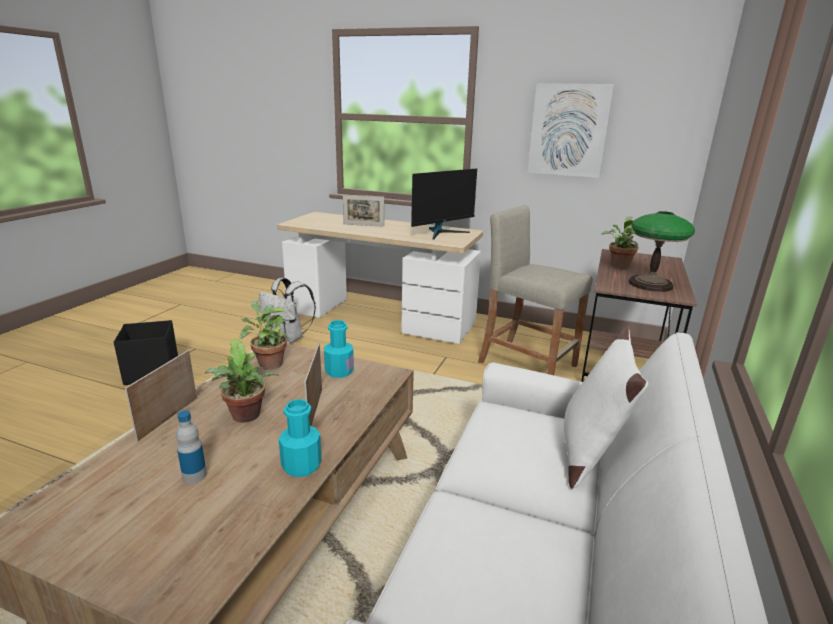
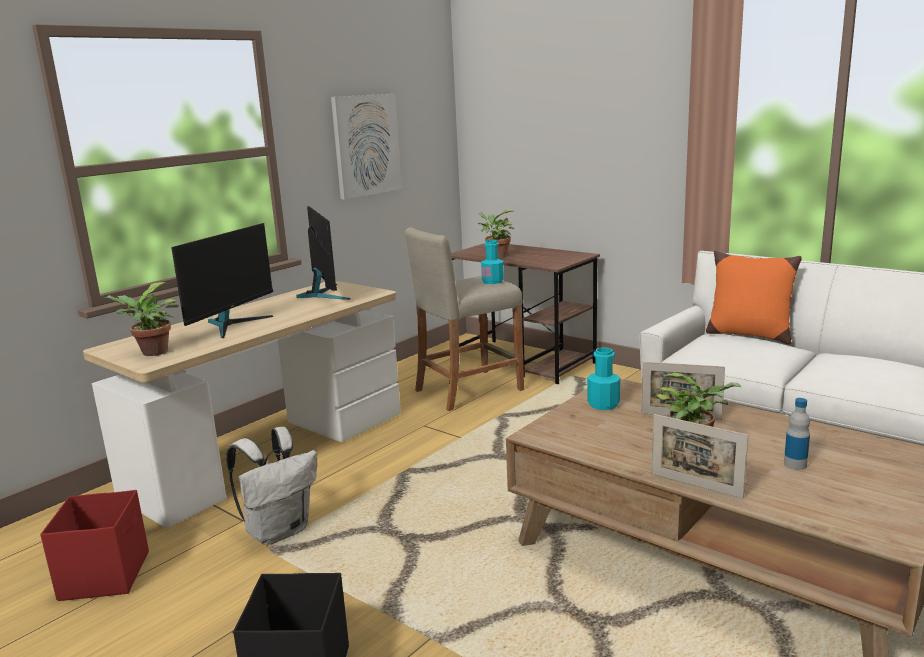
camera: 70 degrees left, 5 degrees down
potted plant [239,301,289,370] -> potted plant moved to [103,282,179,356]
turquoise bottle [279,399,322,477] -> turquoise bottle moved to [481,240,504,284]
picture frame [343,194,384,227] -> monitor [171,223,273,338]
white pillow [564,326,649,489] -> orange pillow [706,251,802,345]
table lamp [629,211,695,292] -> none
none -> red storage box [40,490,149,601]

